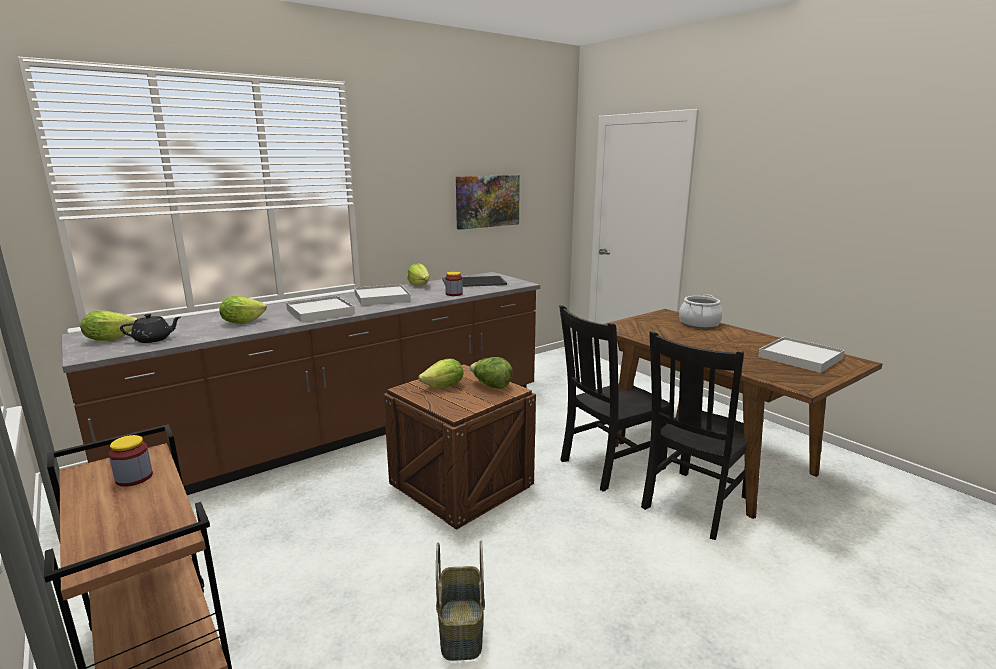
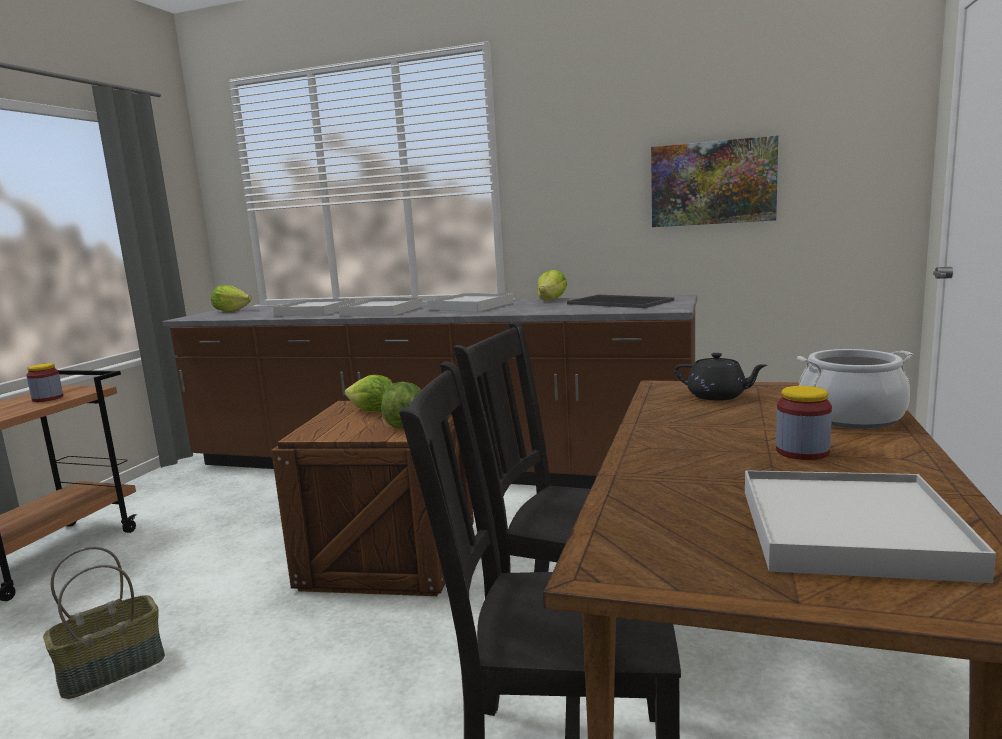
camera: 55 degrees right, 5 degrees down
black teapot [120,314,180,343] -> black teapot moved to [674,353,767,401]
lettuce [220,296,267,324] -> white tray [273,298,355,316]
jar [445,271,463,296] -> jar moved to [776,386,832,460]

